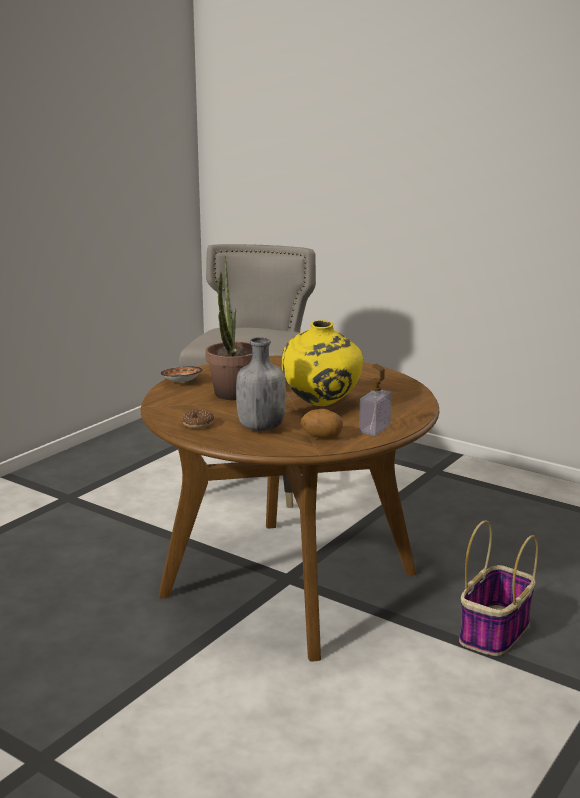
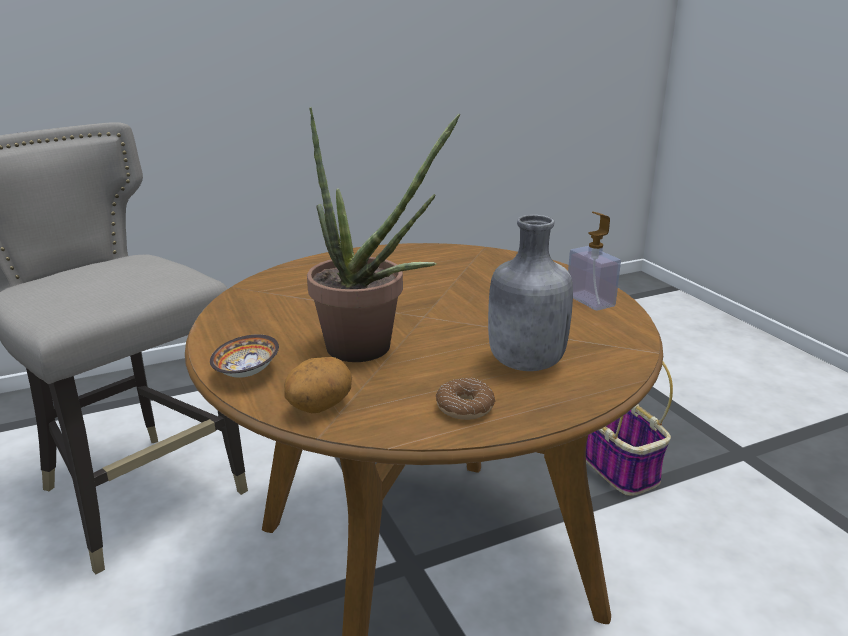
camera: 60 degrees left, 5 degrees up
yellow vase [281,320,363,406] -> none
potato [301,409,343,439] -> potato moved to [284,357,352,413]

